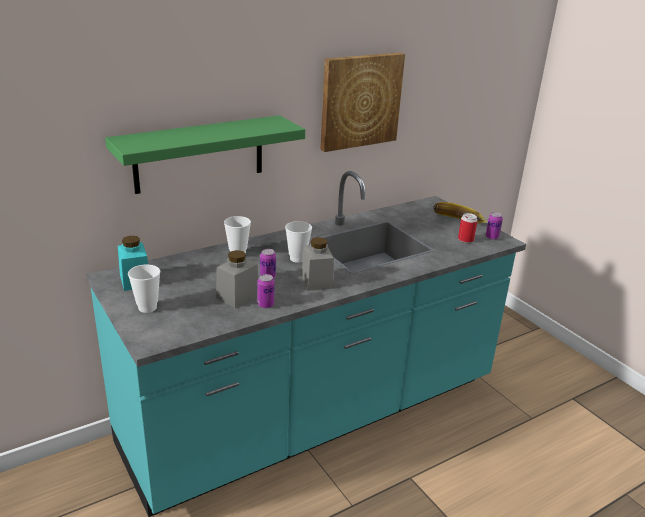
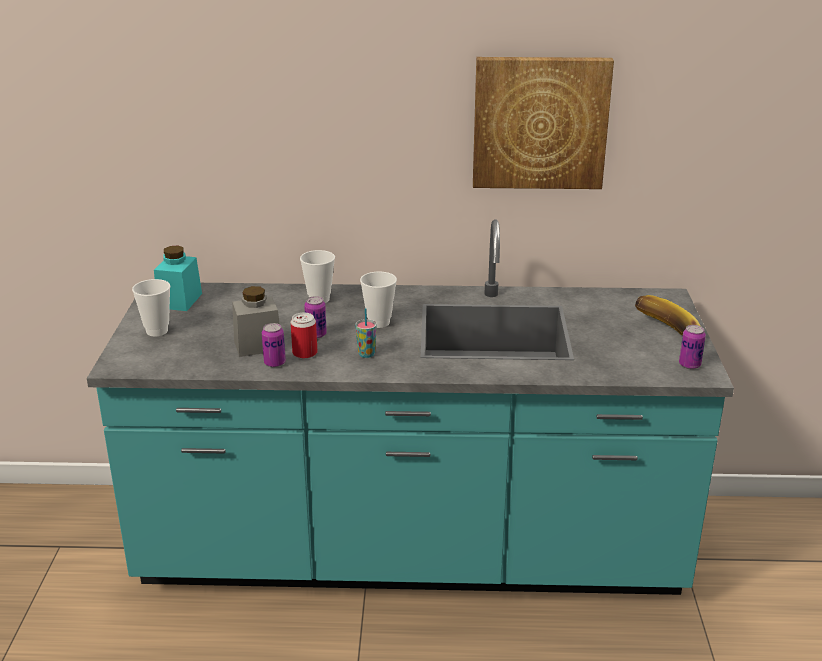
camera: 35 degrees right, 0 degrees up
green shelf [105,115,305,194] -> none
grey jar [302,237,334,291] -> cup [355,308,377,358]
can [458,213,478,243] -> can moved to [290,313,318,359]

